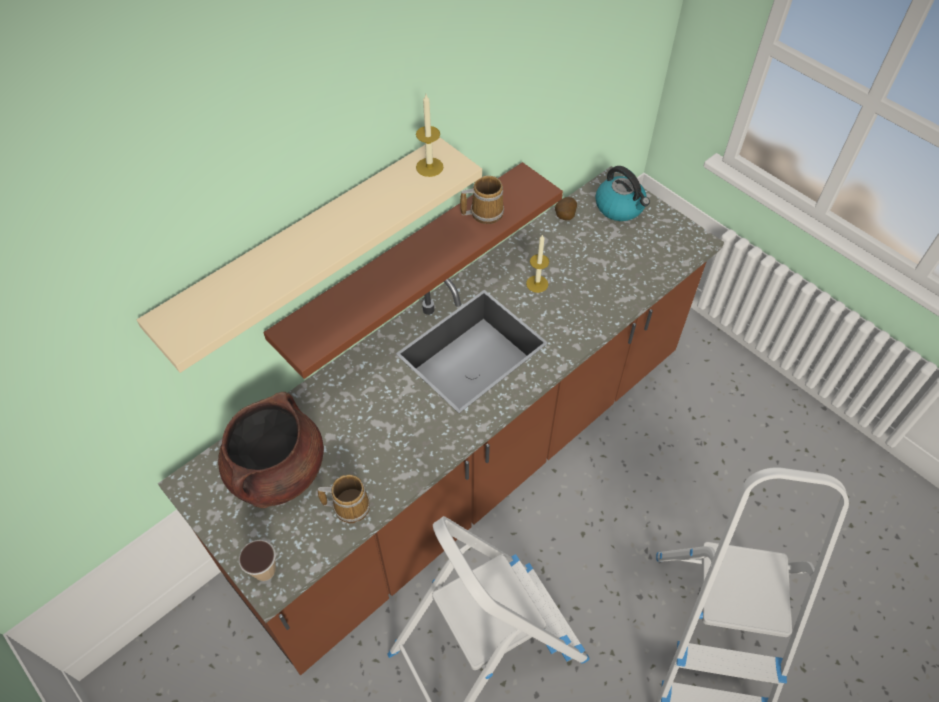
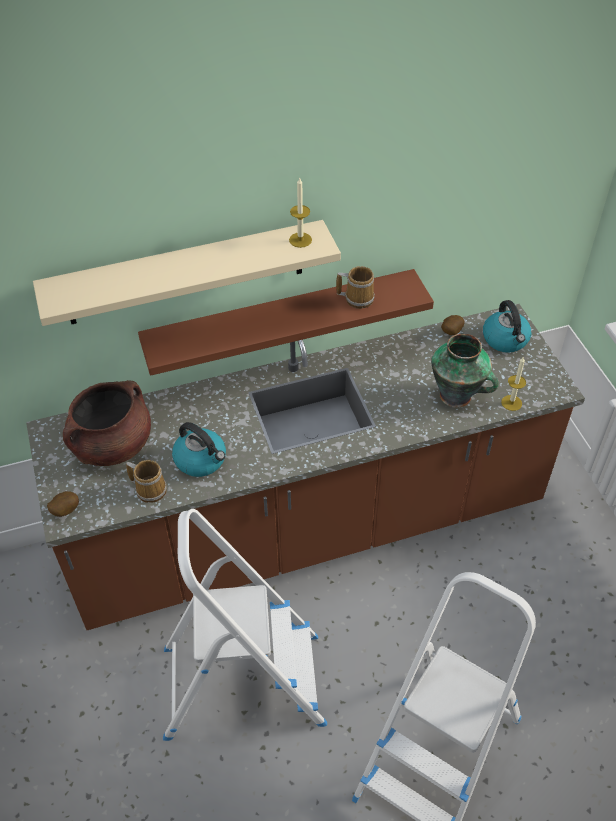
camera: 25 degrees right, 5 degrees down
cup [239,540,276,581] -> potato [47,491,79,517]
candle [526,234,549,293] -> candle moved to [501,356,526,411]
none -> kettle [172,422,226,477]
none -> vase [431,334,499,408]

